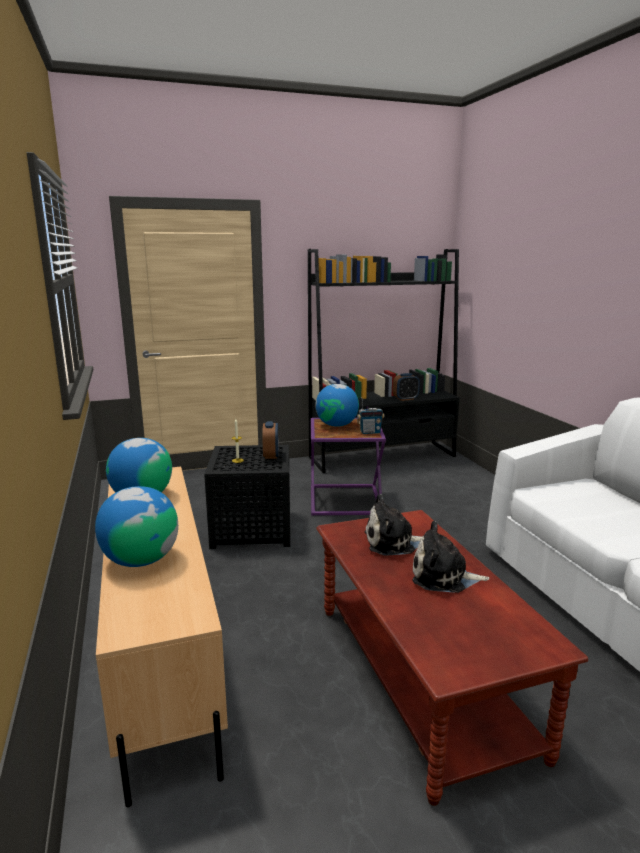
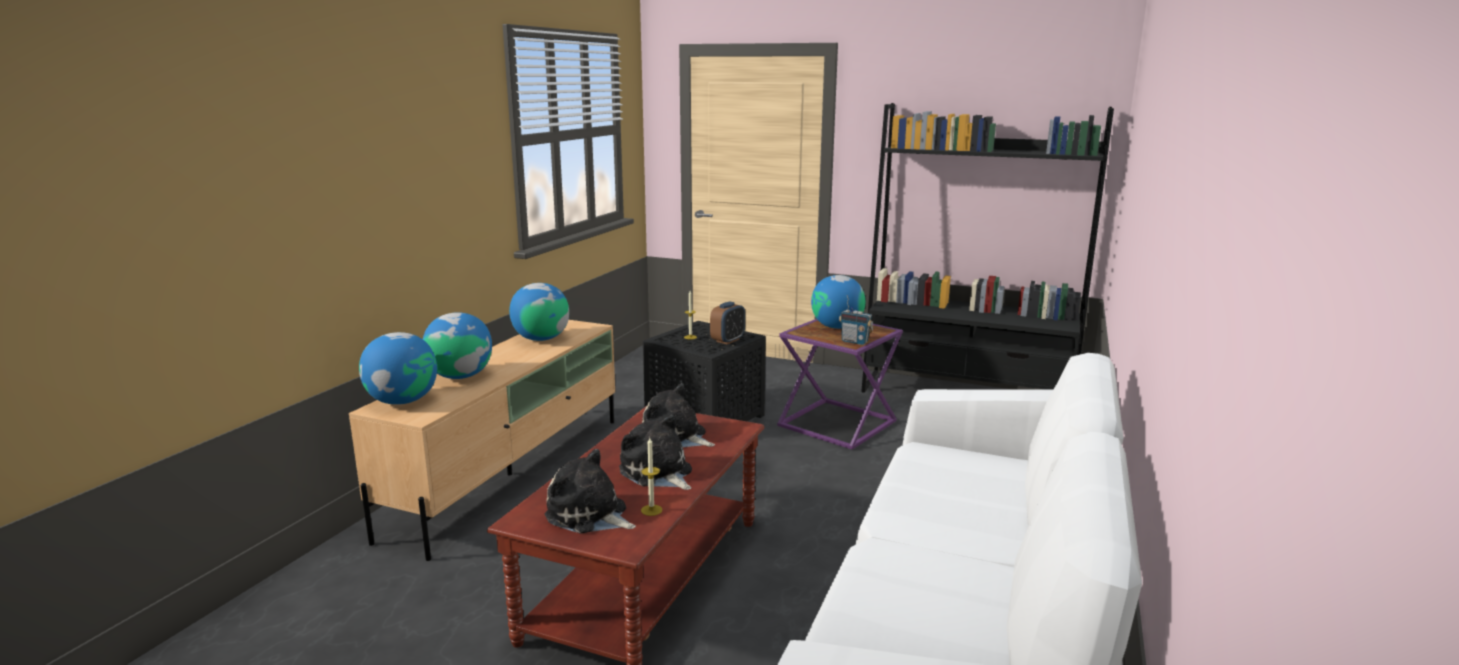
camera: 40 degrees right, 0 degrees up
alarm clock [392,373,420,401] -> none
none -> globe [359,332,437,405]
none -> plush toy [545,449,636,534]
none -> candle [641,438,662,516]

